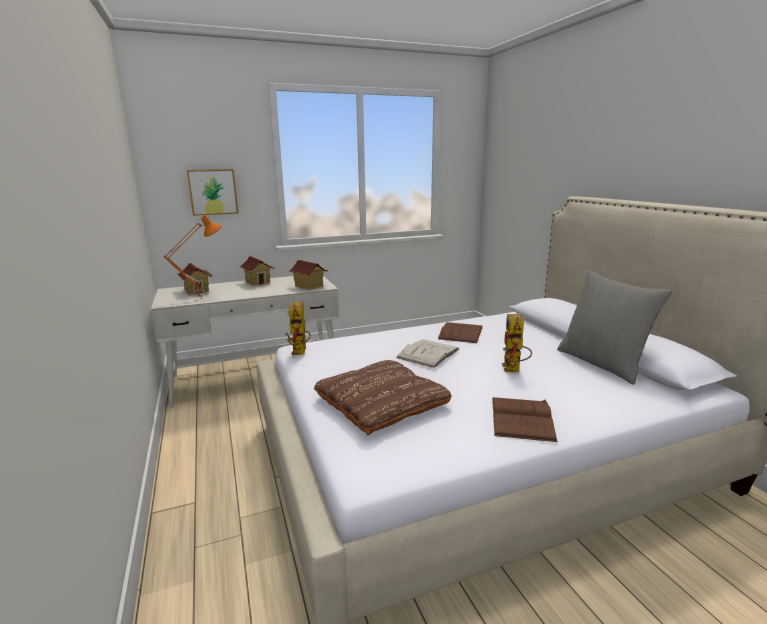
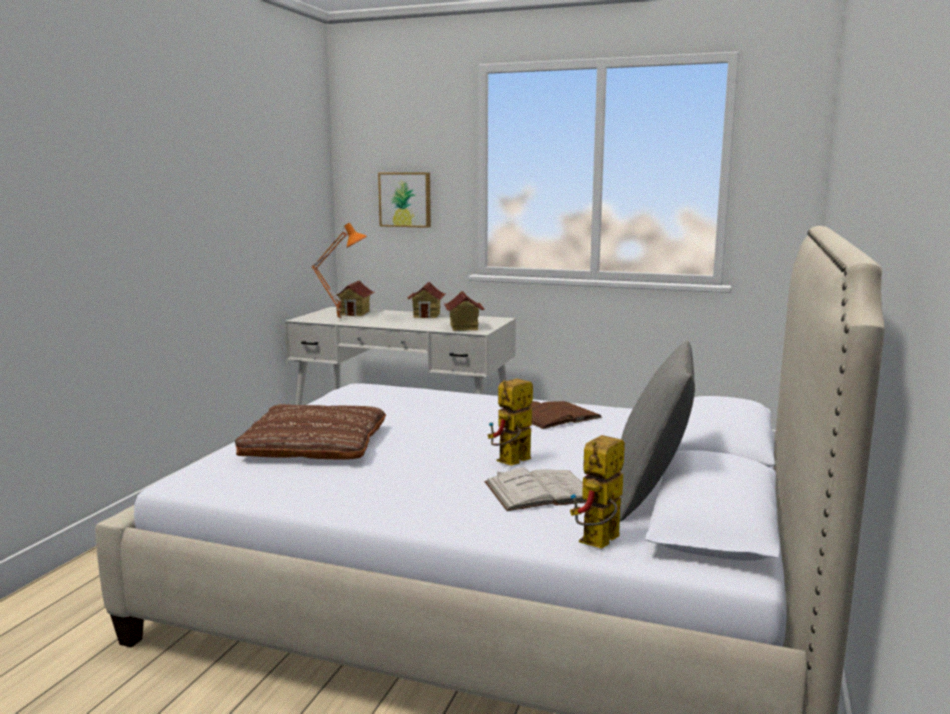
camera: 40 degrees right, 5 degrees down
toy robot [285,302,311,355] -> toy robot moved to [570,435,625,549]
white book [396,340,459,368] -> white book moved to [485,468,587,511]
brown book [492,397,558,442] -> none

